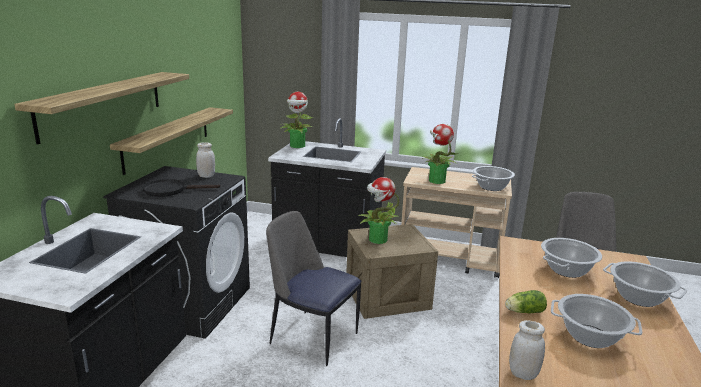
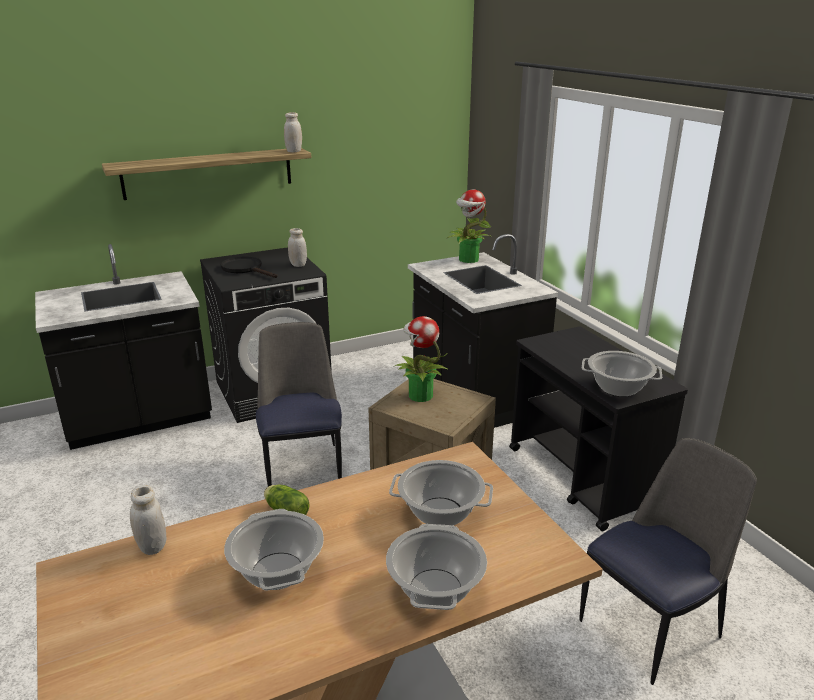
camera: 50 degrees right, 5 degrees up
shelf [110,107,233,175] -> none
beige cart [401,167,512,278] -> black cart [509,326,688,531]
potted plant [422,124,456,184] -> none
none -> white jar [284,112,302,153]

